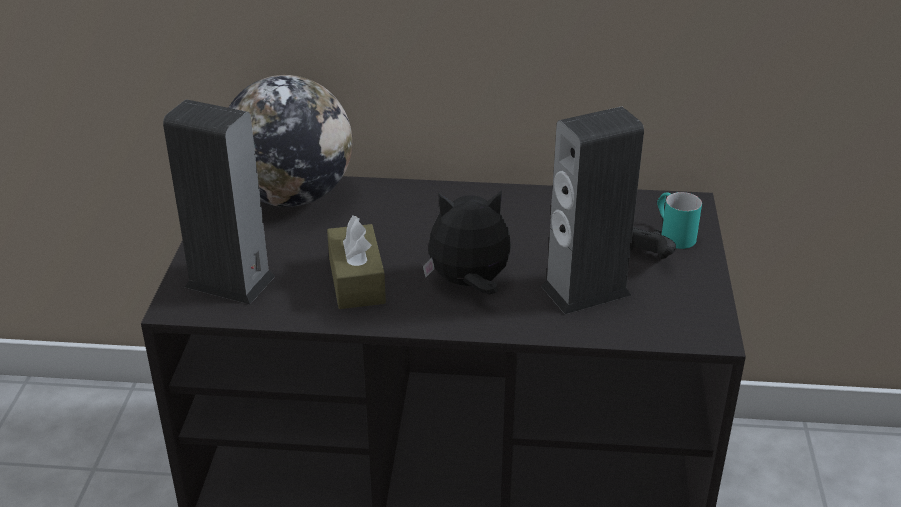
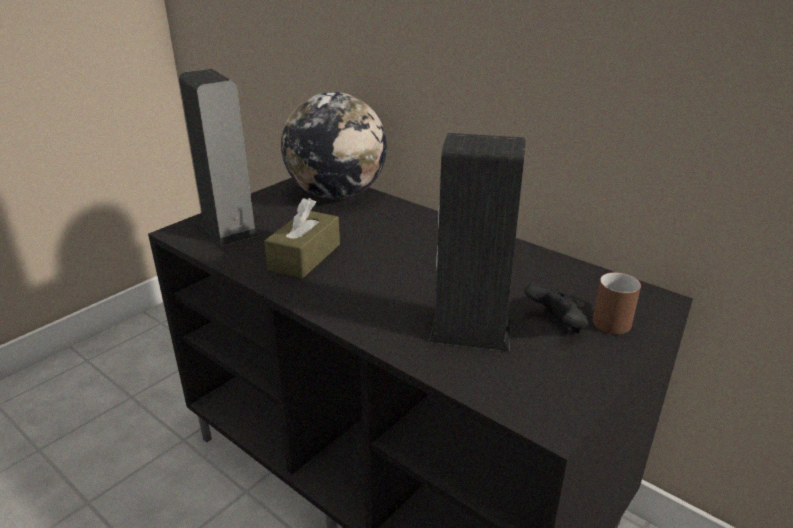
camera: 35 degrees right, 5 degrees down
plush toy [423,190,511,295] -> none
turquoise mug [657,192,702,249] -> brown mug [593,272,641,334]

